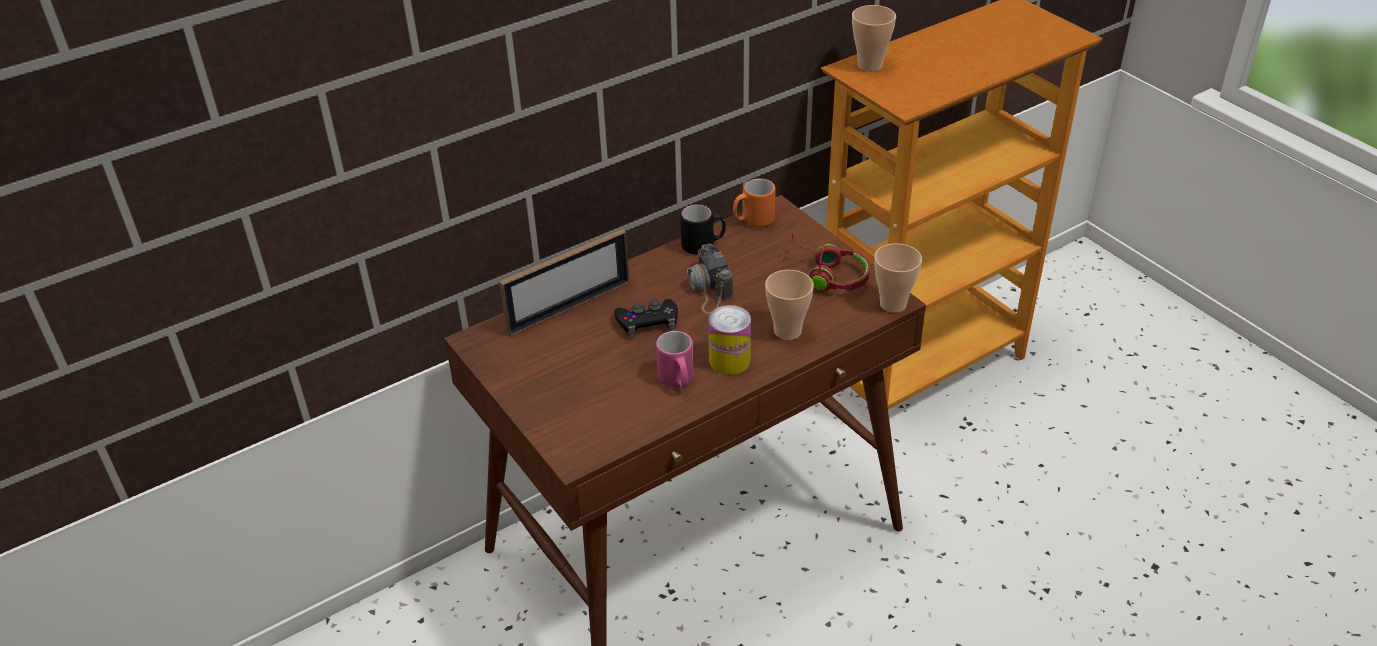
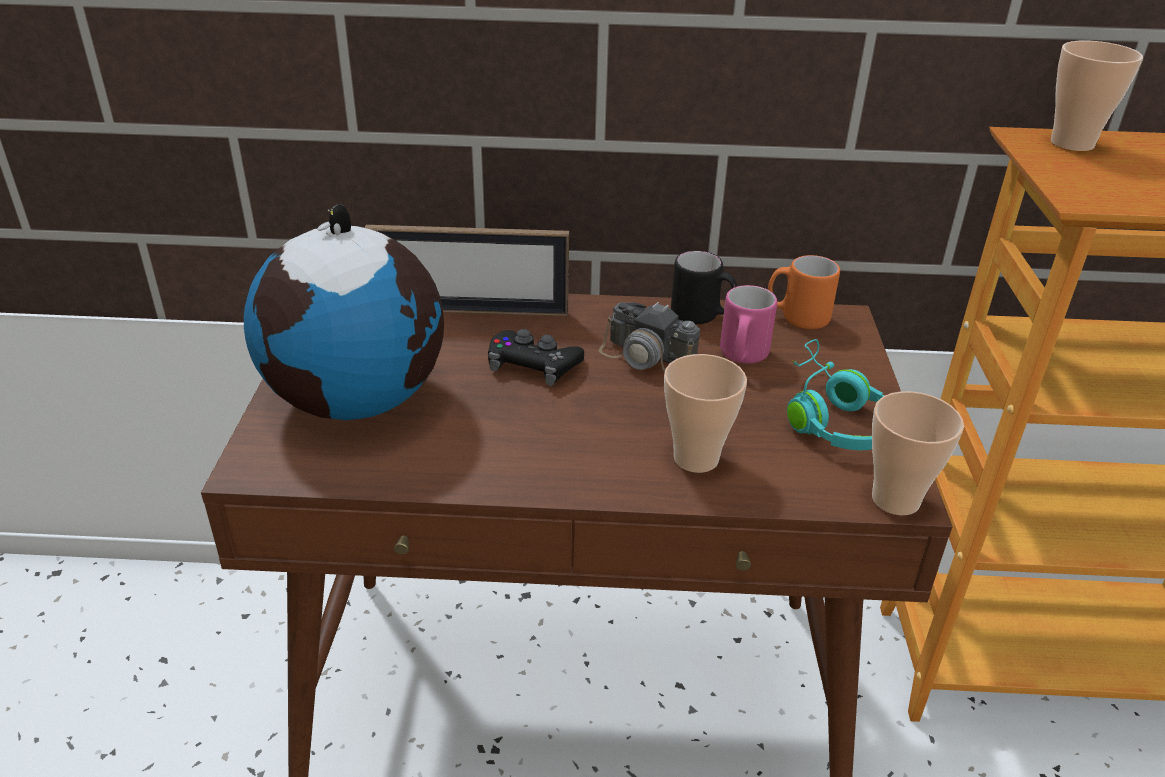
camera: 35 degrees right, 5 degrees down
pink mug [656,331,694,388] -> pink mug moved to [720,285,777,364]
camera [687,243,733,314] -> camera turned 75 degrees counterclockwise [599,302,700,372]
can [708,305,751,375] -> none
red headphones [787,233,871,292] -> turquoise headphones [787,339,884,450]
none -> globe [244,204,444,420]

